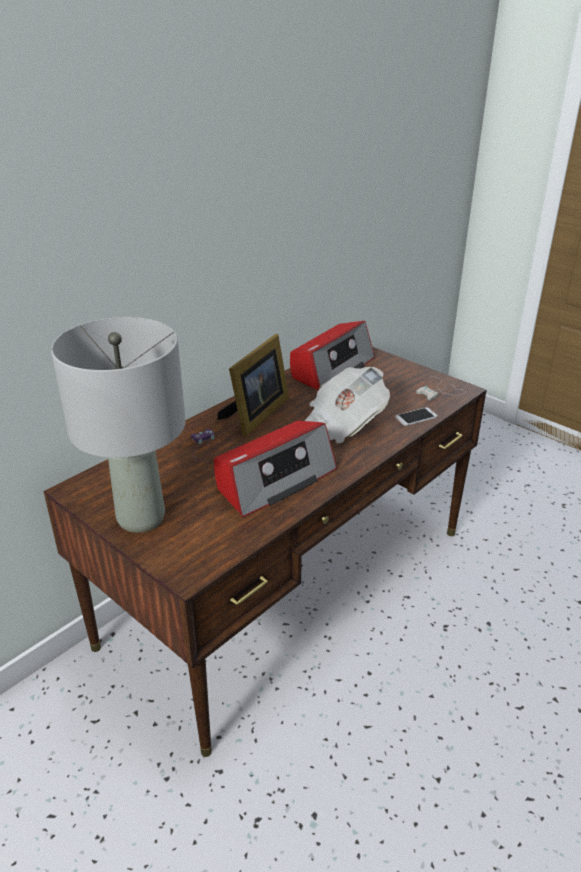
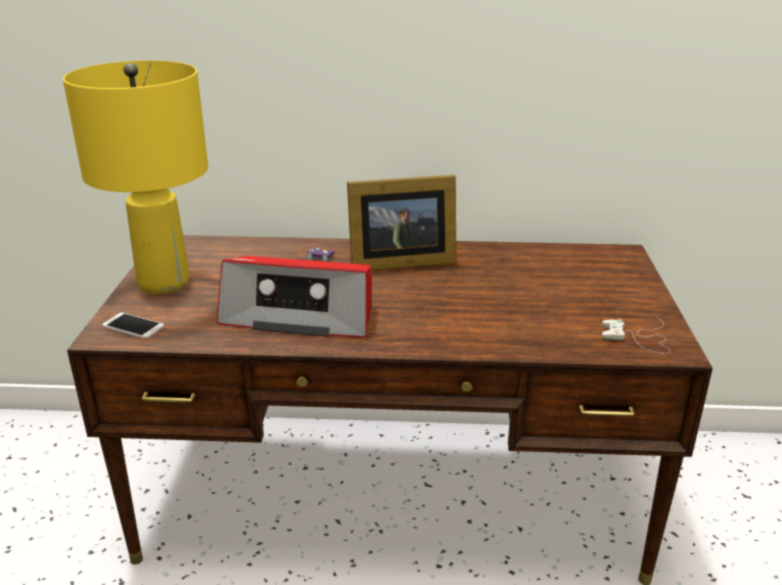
camera: 50 degrees right, 5 degrees down
grey table lamp [51,317,186,533] -> yellow table lamp [63,60,208,294]
radio [290,321,375,390] -> none
newspaper [305,367,390,443] -> none
phone [395,407,438,426] -> phone moved to [102,313,164,339]

